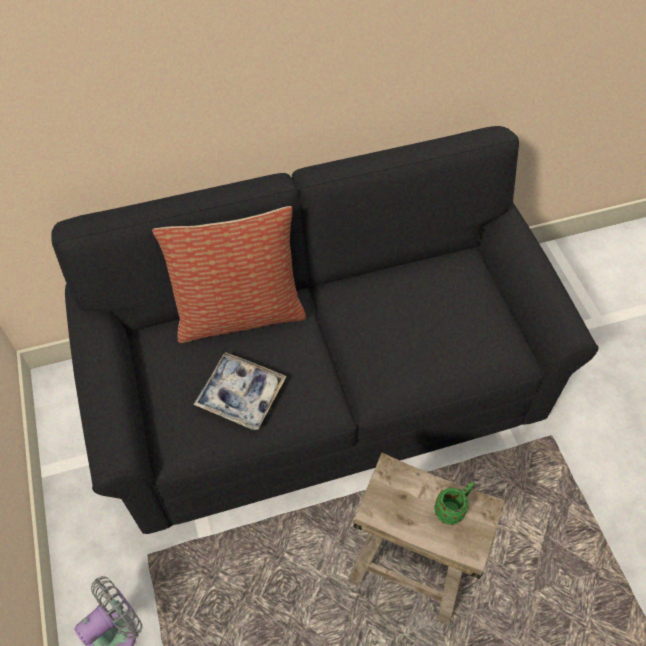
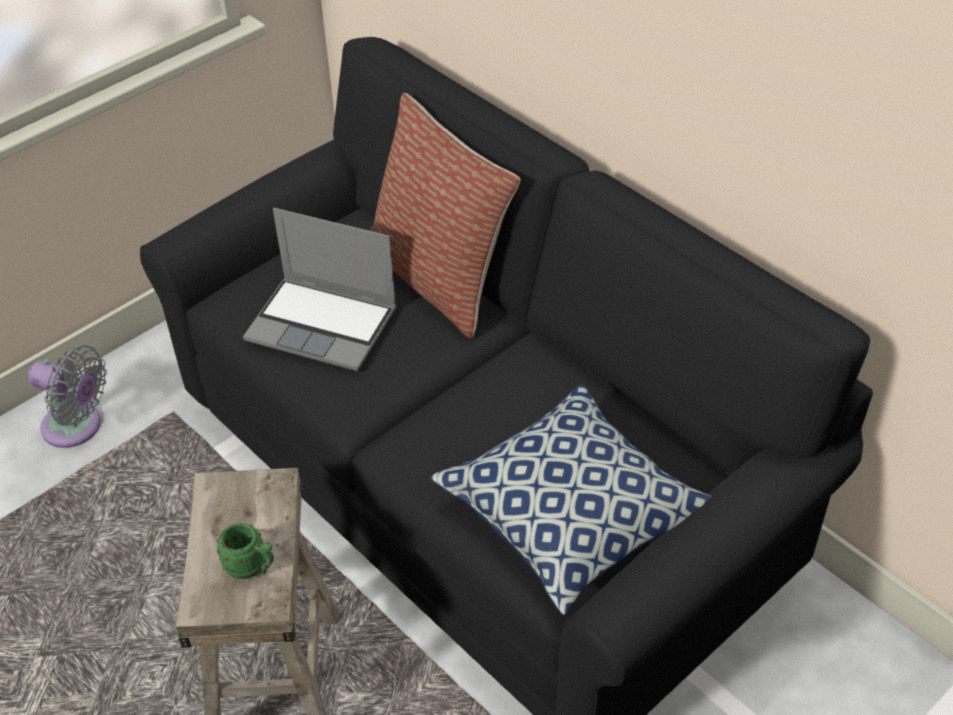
camera: 65 degrees right, 10 degrees down
tray [193,352,287,430] -> laptop [243,208,397,371]
none -> pillow [430,384,711,615]

